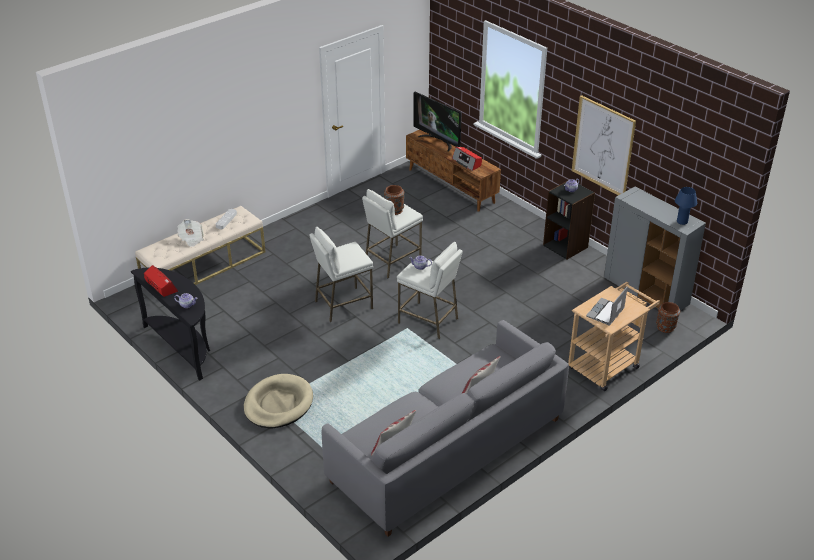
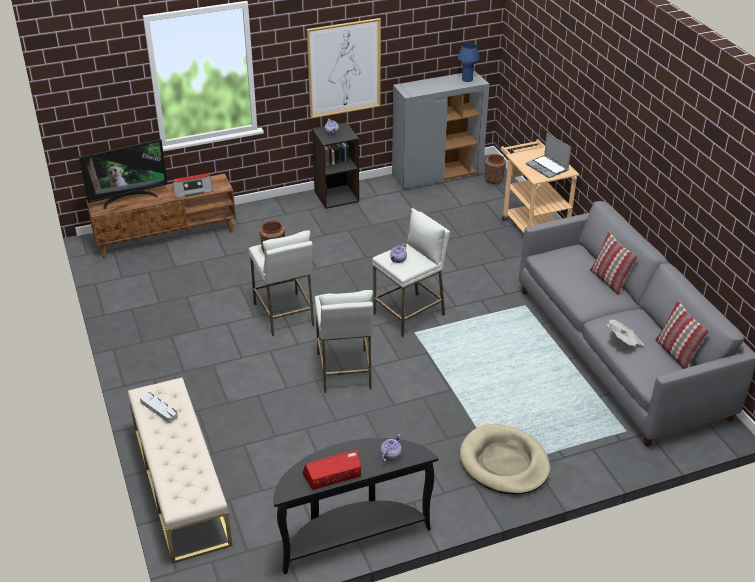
camera: 70 degrees left, 0 degrees up
newspaper [178,219,204,247] -> newspaper moved to [607,319,644,346]

